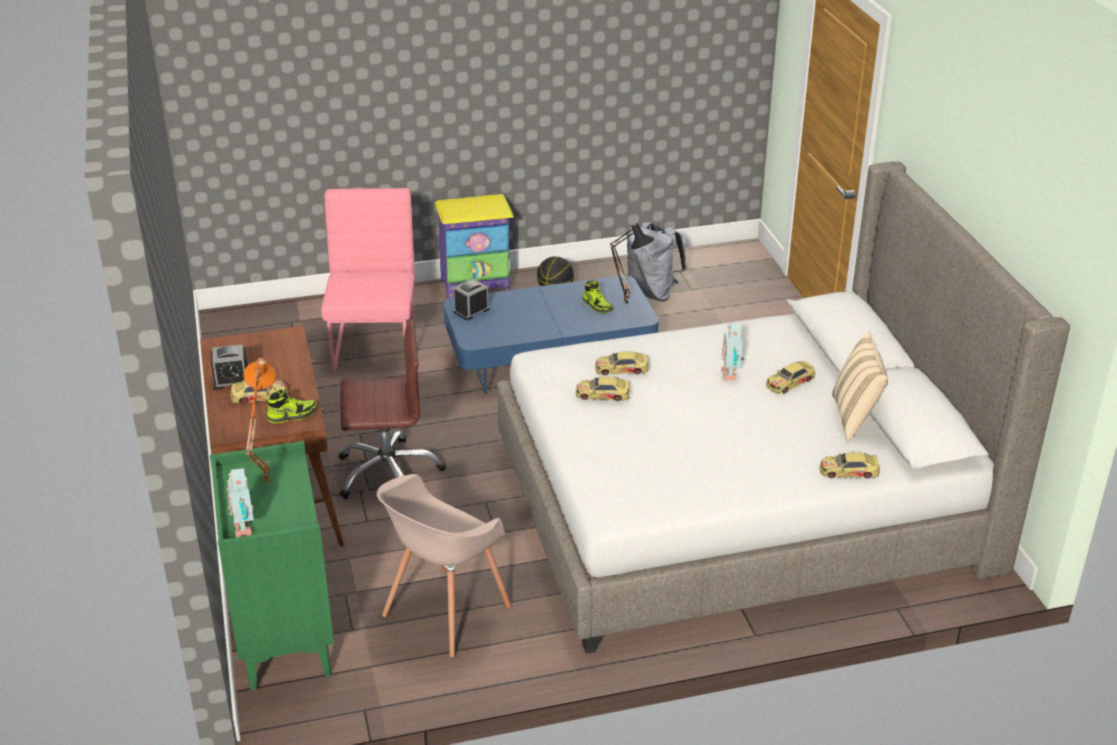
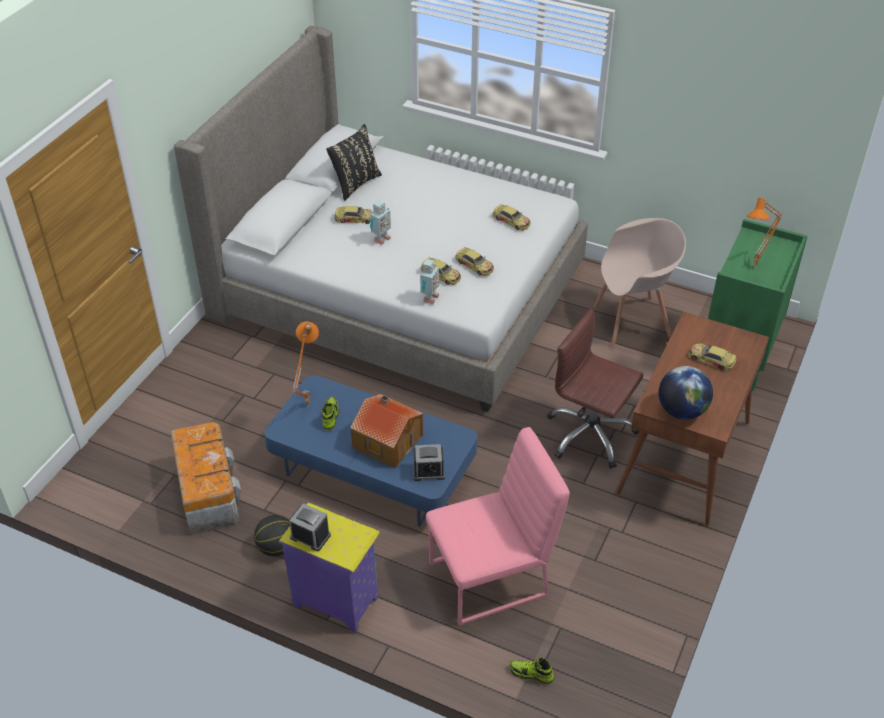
camera: 140 degrees left, 10 degrees up
alarm clock [211,344,248,390] -> alarm clock moved to [289,503,331,551]
toy robot [227,468,256,537] -> toy robot moved to [420,259,439,305]
shoe [266,389,317,423] -> shoe moved to [509,657,554,685]
pink chair [321,188,415,373] -> pink chair turned 150 degrees counterclockwise [426,427,570,626]
black table lamp [610,223,654,306] -> orange table lamp [292,321,319,406]
grey backpack [627,222,687,301] -> storage box [170,422,241,535]
toy car [819,453,880,479] -> toy car moved to [493,204,530,231]
beige pillow [832,332,888,442] -> black pillow [326,124,382,201]
none -> toy house [350,394,424,468]
none -> globe [658,366,713,420]

